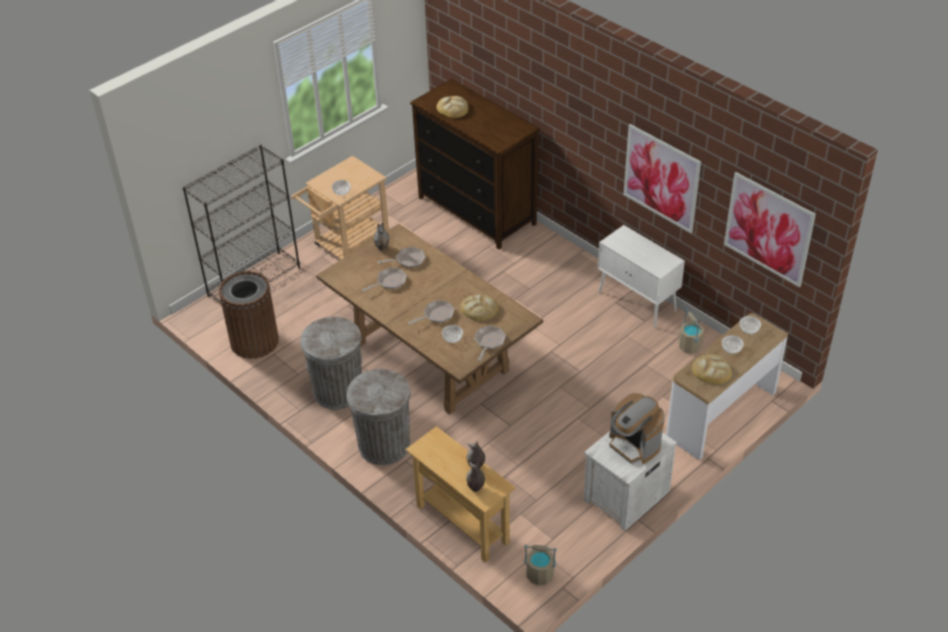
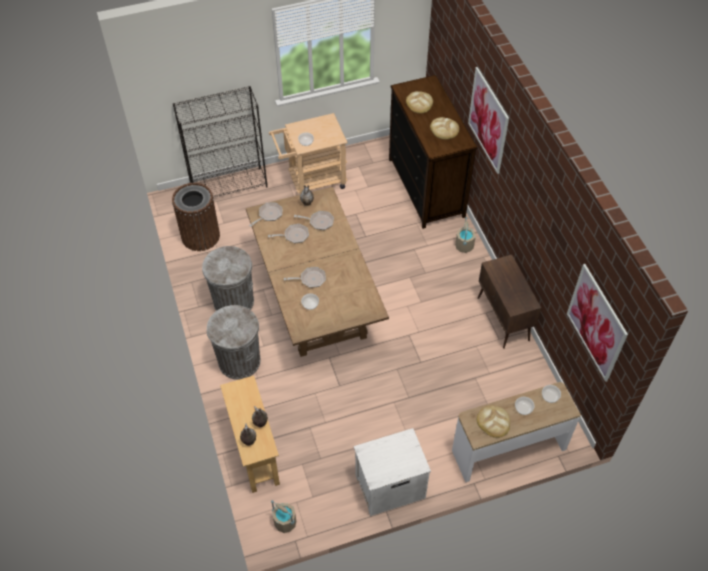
camera: 25 degrees right, 10 degrees up
bread [461,294,498,321] -> bread moved to [430,117,459,139]
frying pan [474,326,506,361] -> frying pan moved to [249,203,282,227]
white cabinet [598,225,685,328] -> brown cabinet [478,255,541,349]
coffee machine [609,393,665,464] -> none
picture [624,124,701,233] -> picture moved to [468,67,509,174]
beige bucket [679,308,704,354] -> beige bucket moved to [455,217,476,253]

